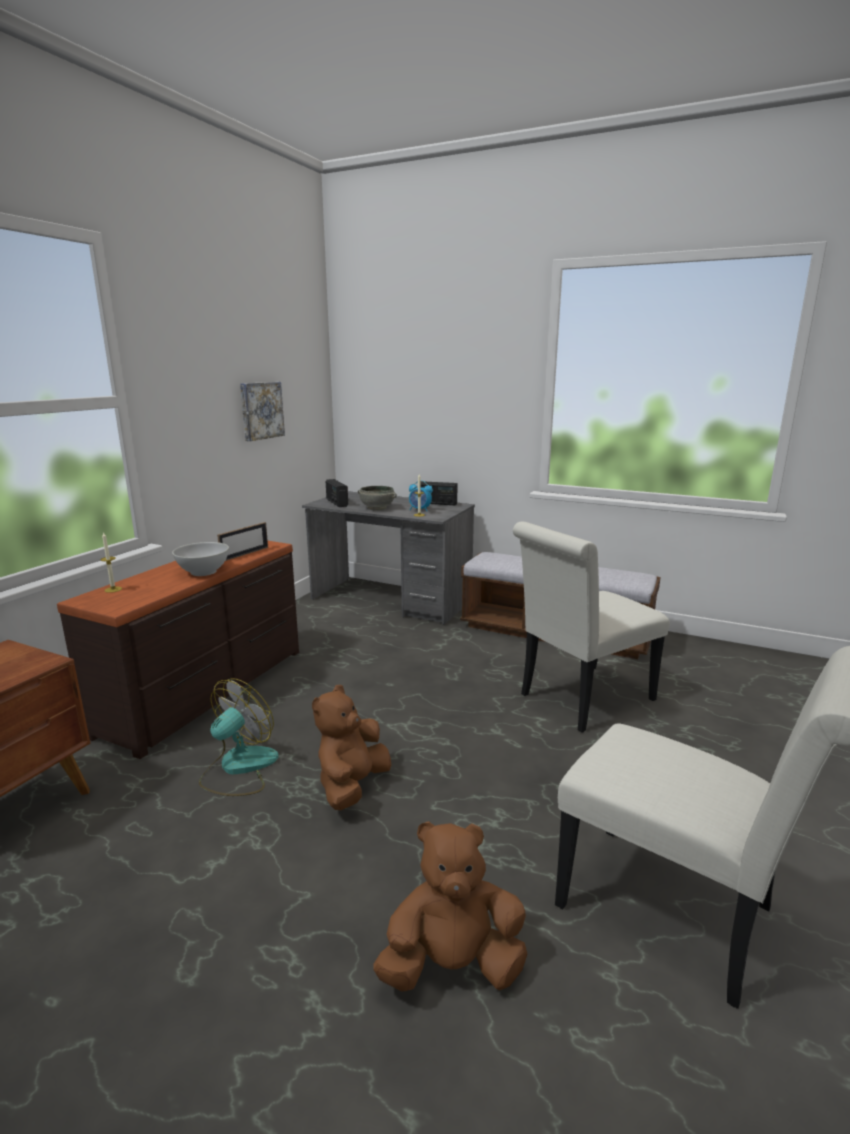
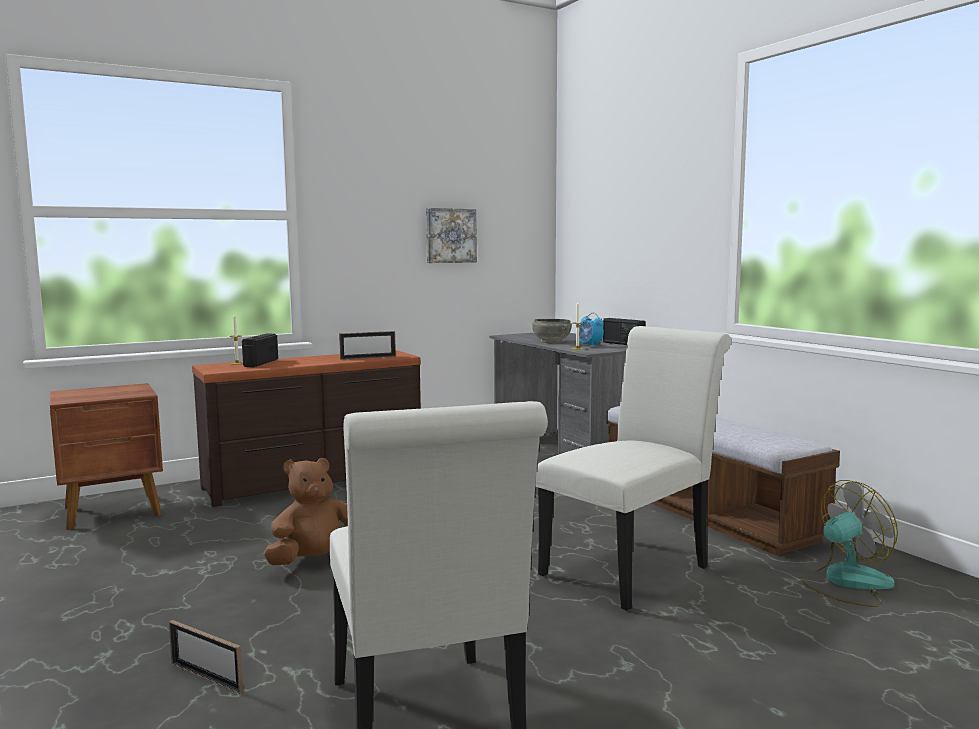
camera: 35 degrees right, 10 degrees down
white bowl [172,542,229,576] -> none
fan [199,679,279,796] -> fan moved to [803,480,898,607]
radio [326,479,348,507] -> radio moved to [242,334,278,367]
brown plush toy [374,821,527,991] -> picture frame [169,620,243,694]
white chair [513,522,670,732] -> white chair turned 135 degrees clockwise [535,326,731,611]

